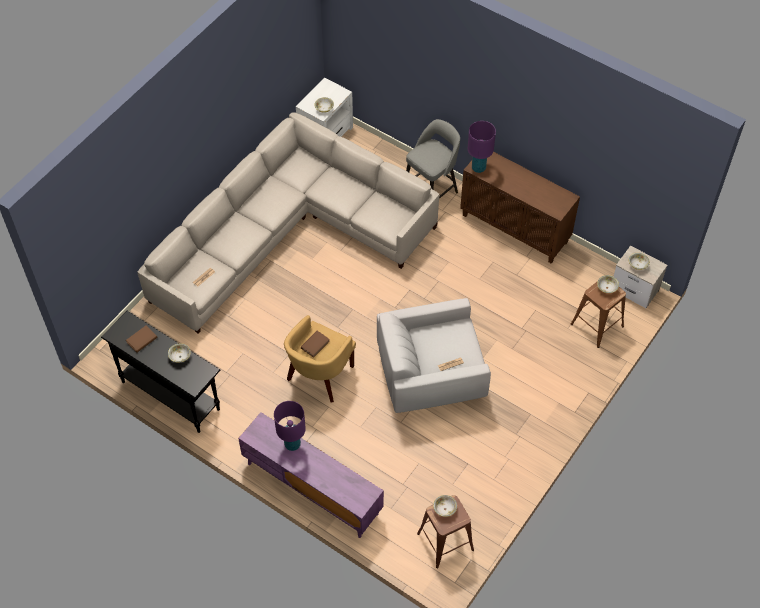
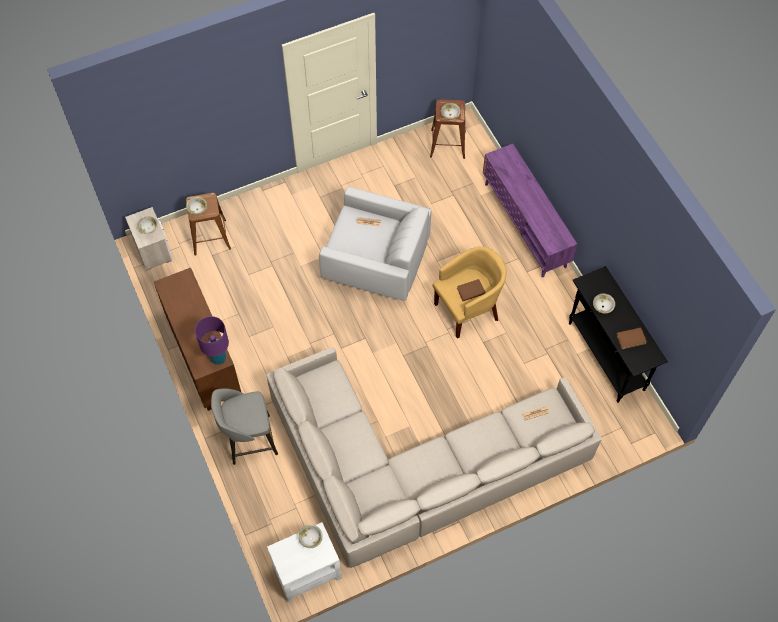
camera: 150 degrees left, 5 degrees up
purple table lamp [274,401,306,451] -> none

